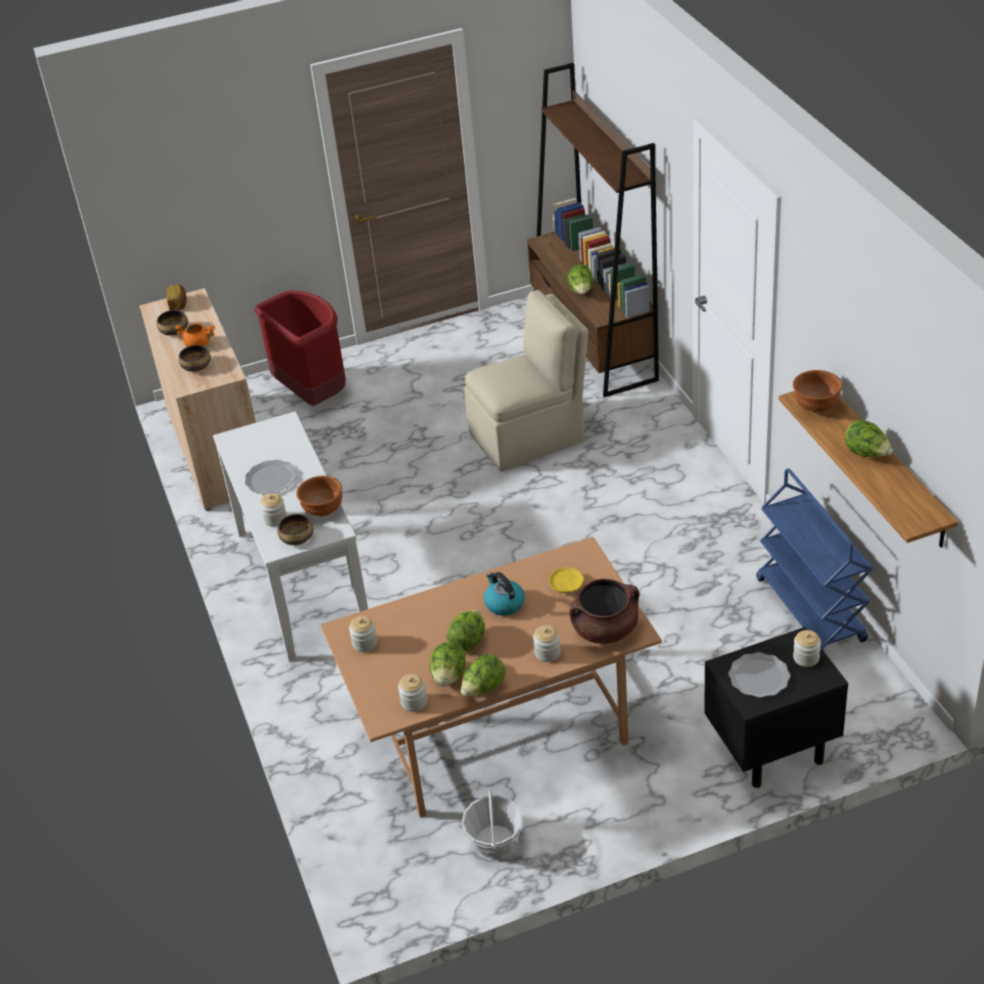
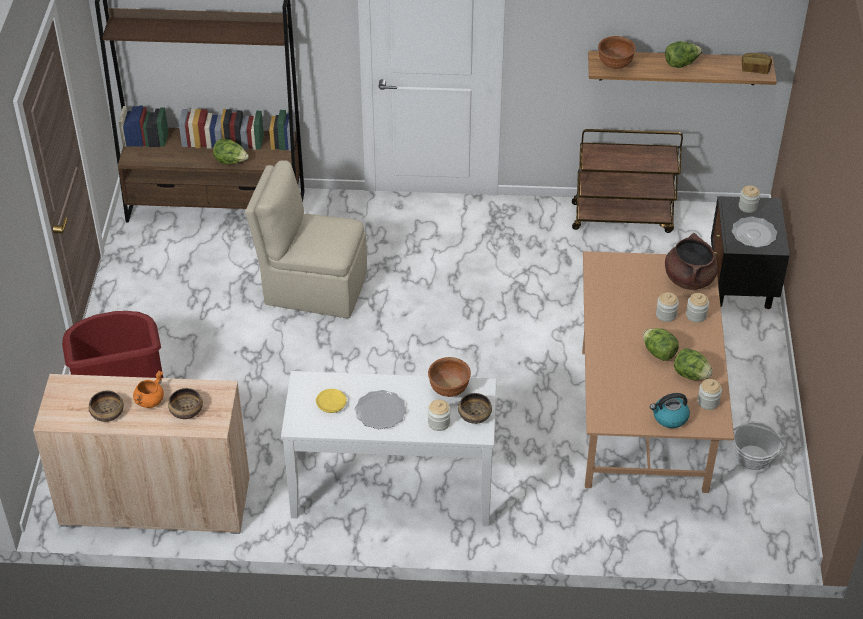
camera: 70 degrees left, 5 degrees up
bread [167,285,187,310] -> bread moved to [742,53,772,74]
jar [349,616,377,652] -> jar moved to [656,292,679,322]
lettuce [461,654,506,696] -> none
beige chair [464,290,589,472] -> beige chair turned 75 degrees counterclockwise [245,160,367,318]
kettle [484,572,525,616] -> kettle moved to [650,393,690,428]
yellow plate [549,567,584,593] -> yellow plate moved to [316,389,347,413]
blue cart [756,468,873,651] -> brown cart [572,129,683,233]

